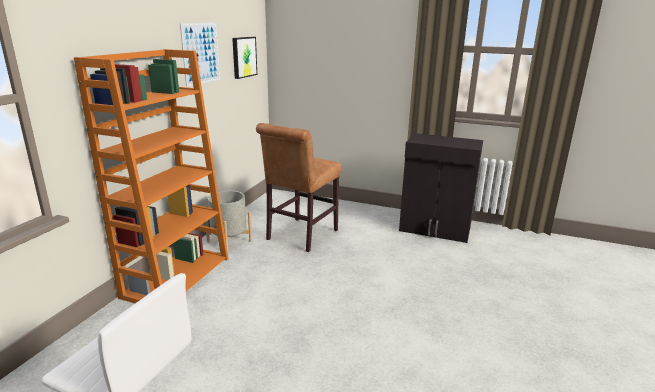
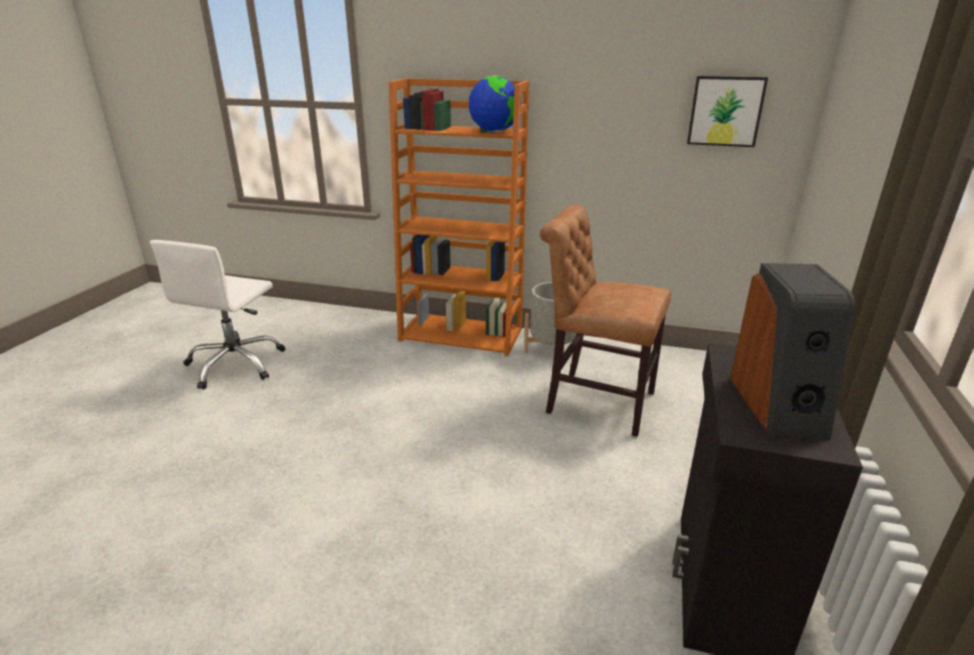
camera: 85 degrees right, 5 degrees up
picture [180,23,220,87] -> none
none -> globe [469,75,521,132]
none -> speaker [730,263,856,440]

